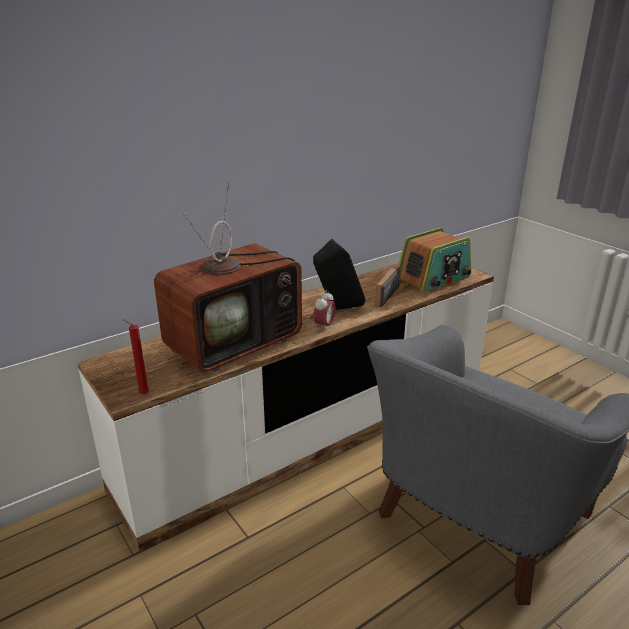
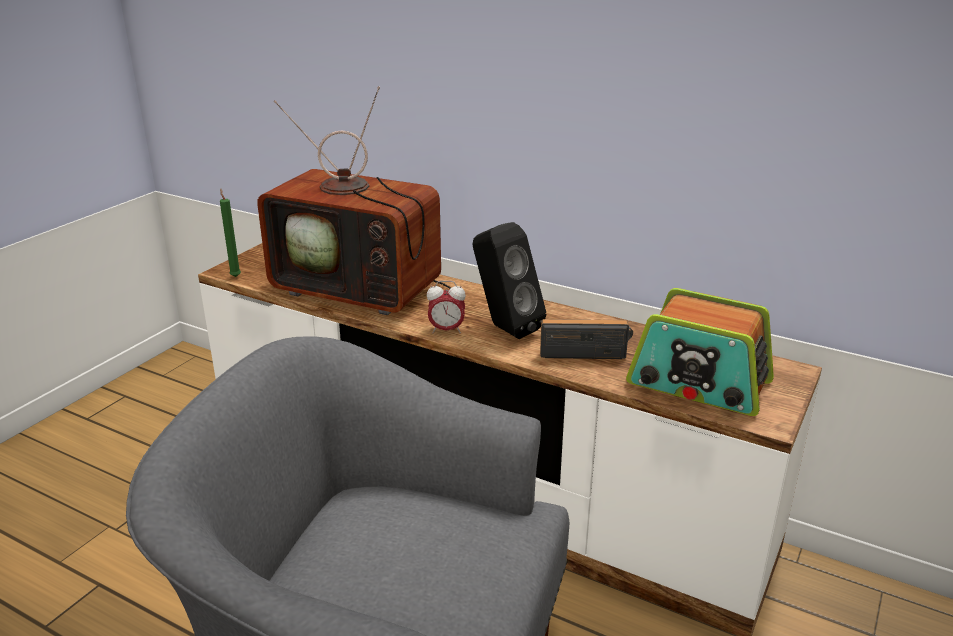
camera: 65 degrees right, 0 degrees up
red candle [122,319,149,394] -> green candle [220,188,241,277]

